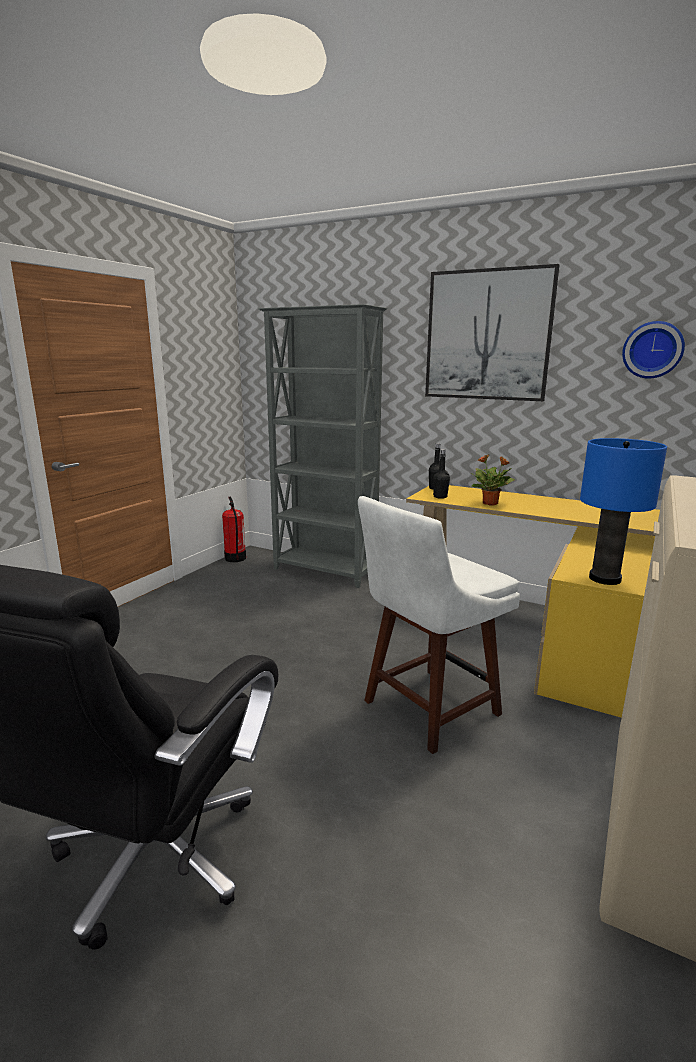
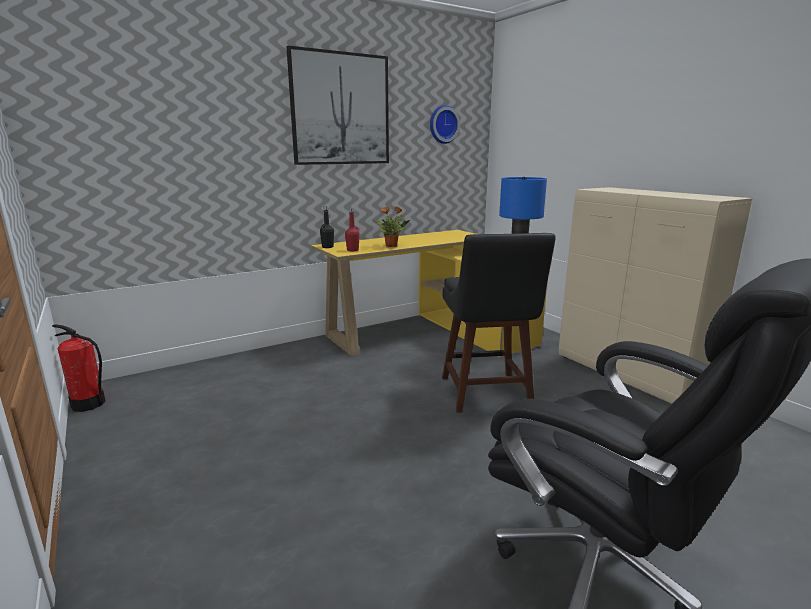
camera: 60 degrees left, 0 degrees up
grey bookcase [259,304,387,588] -> none
white stool [358,496,520,754] -> black stool [442,233,556,413]
black bottle [433,449,450,499] -> red bottle [345,208,360,251]

